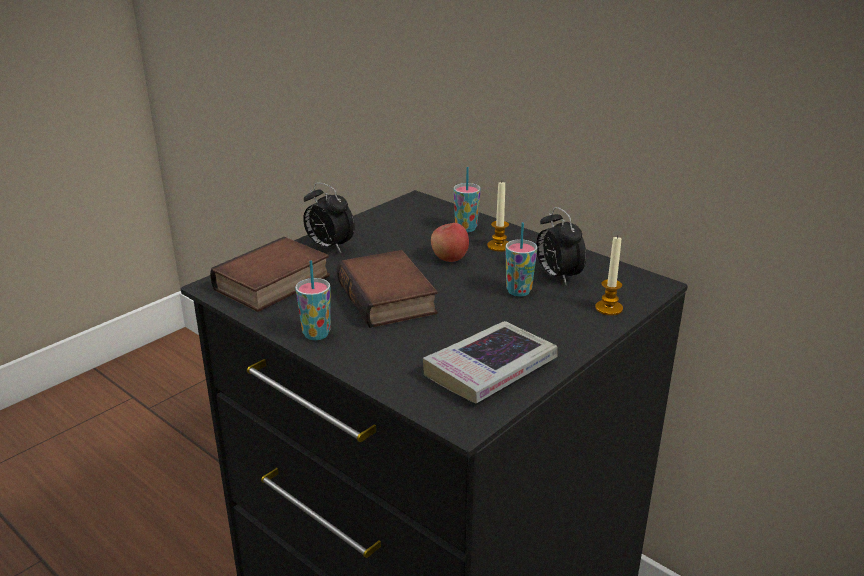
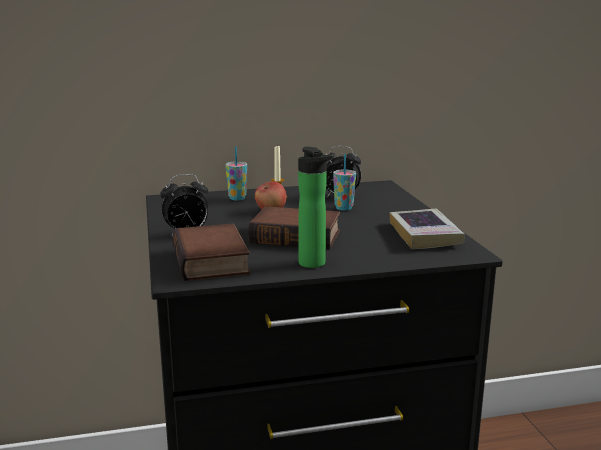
camera: 55 degrees left, 10 degrees down
cup [295,260,330,340] -> bottle [298,147,334,268]
candle [595,235,623,315] -> none

